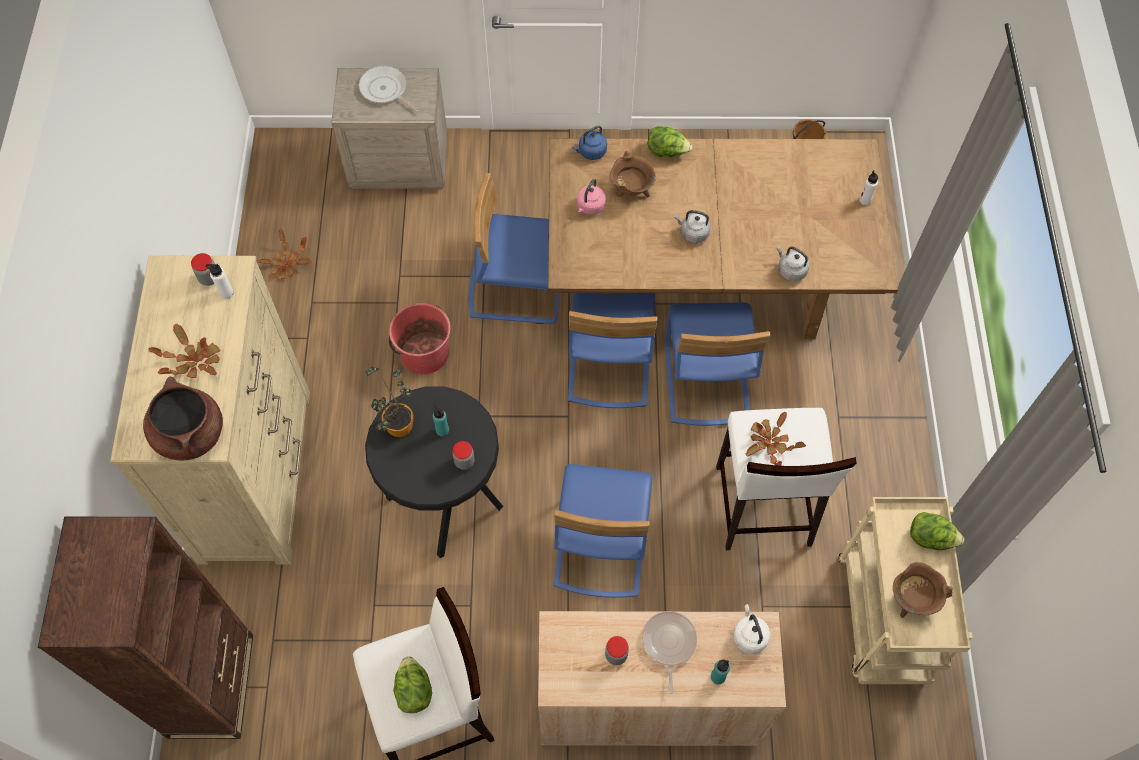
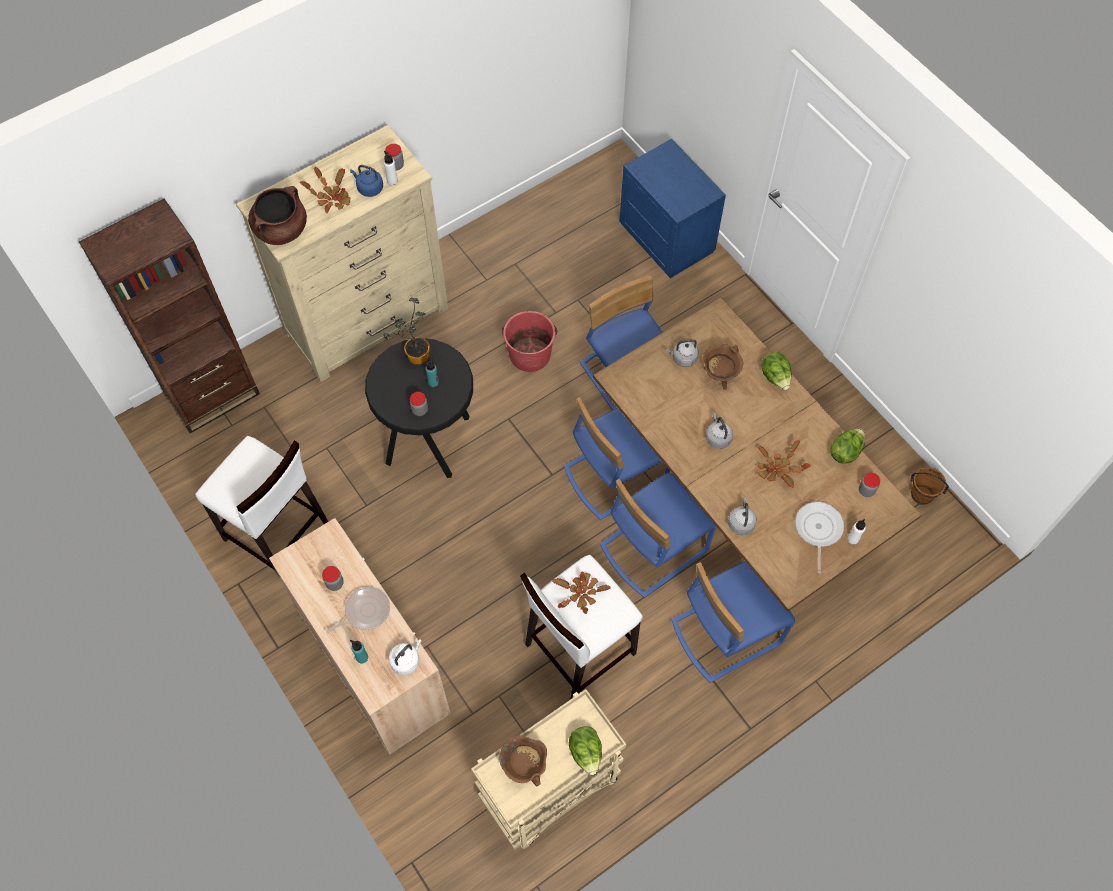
camera: 55 degrees right, 0 degrees up
potted plant [258,229,312,280] -> potted plant moved to [758,440,811,488]
beige nightstand [332,68,448,189] -> blue nightstand [619,139,726,278]
frying pan [359,66,420,112] -> frying pan moved to [795,502,844,573]
lettuce [393,656,432,713] -> lettuce moved to [830,429,865,464]
blue chair [553,464,653,598] -> blue chair moved to [672,561,795,683]
blue kettle [572,125,607,160] -> blue kettle moved to [350,165,383,197]
pink kettle [577,179,606,215] -> grey kettle [666,339,699,367]
none -> jar [859,473,880,497]

